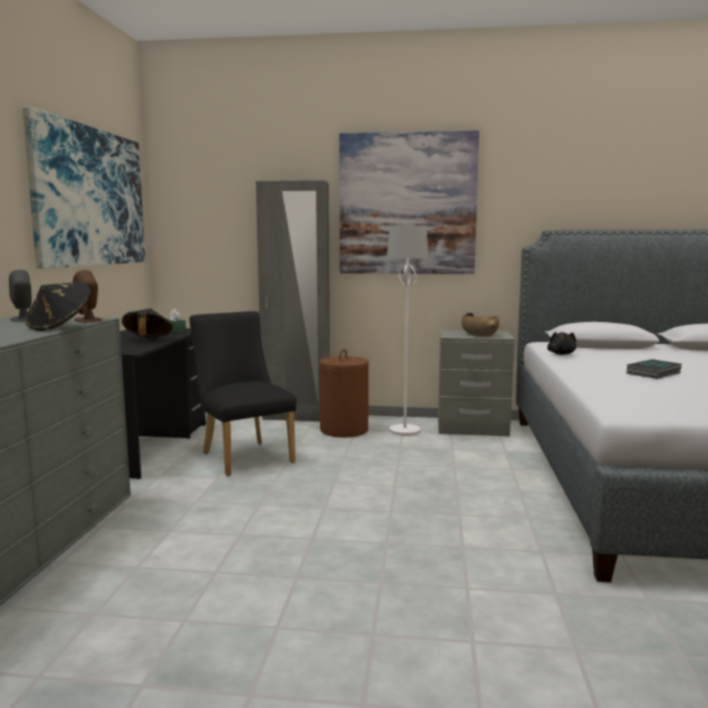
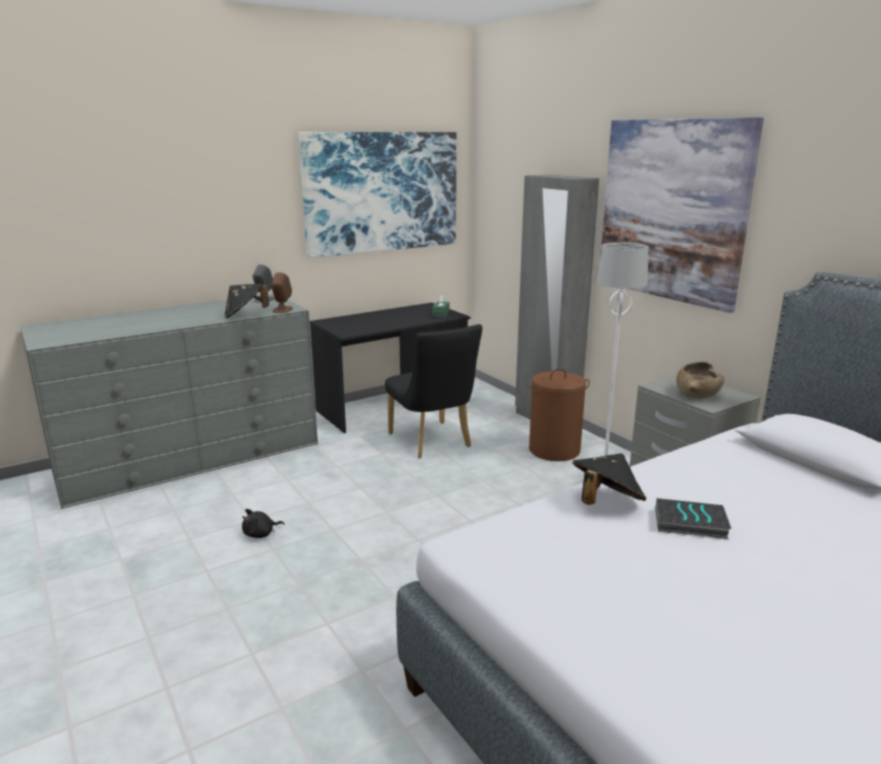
camera: 50 degrees right, 10 degrees up
black hat [122,308,173,337] -> black hat moved to [572,454,646,505]
black chair [189,311,297,476] -> black chair turned 135 degrees clockwise [385,324,482,458]
black plush toy [547,331,576,355] -> black plush toy moved to [242,509,284,538]

